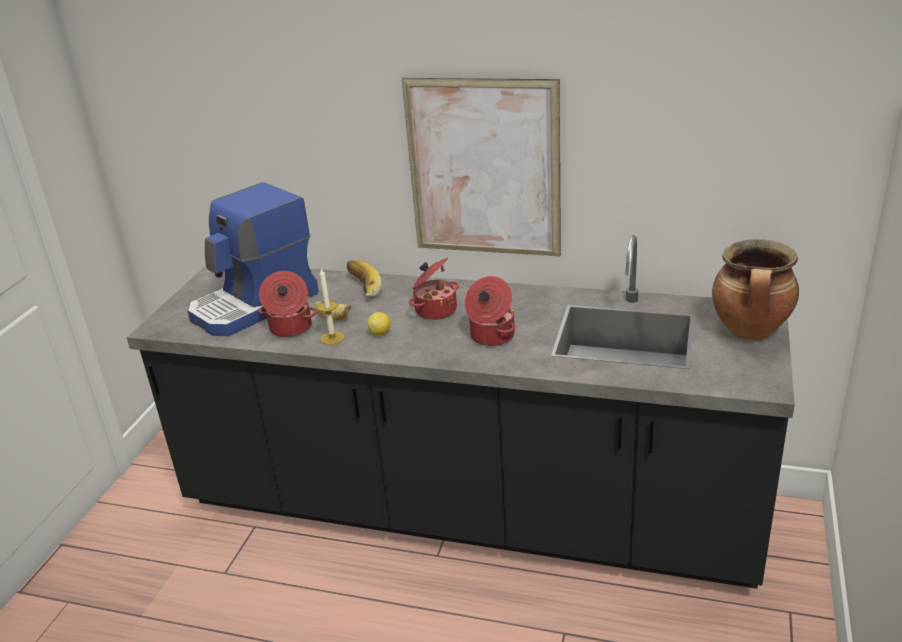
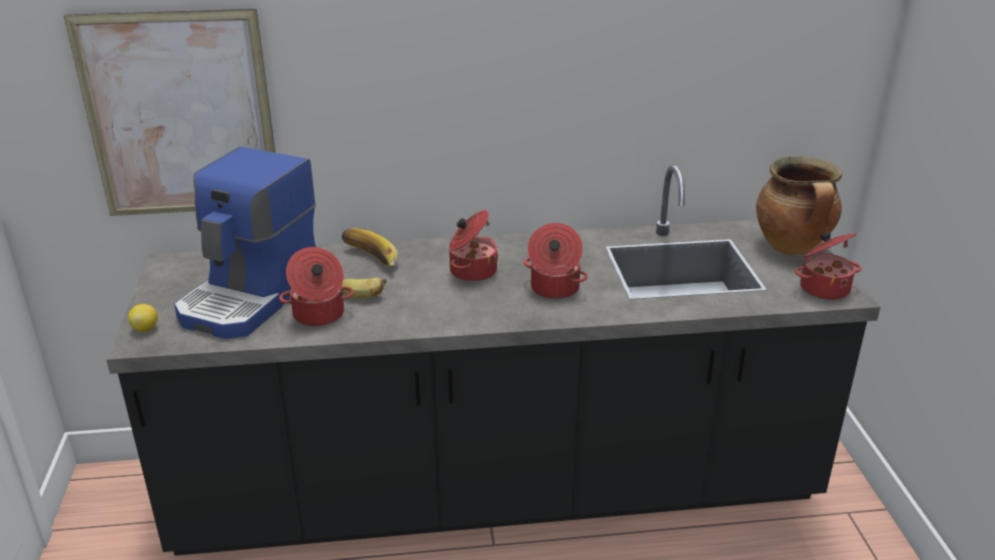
camera: 25 degrees left, 0 degrees up
candle [317,268,344,345] -> none
lemon [367,312,391,335] -> lemon moved to [128,304,158,332]
picture [402,78,561,256] -> picture moved to [64,9,275,216]
none -> cooking pot [795,231,862,300]

